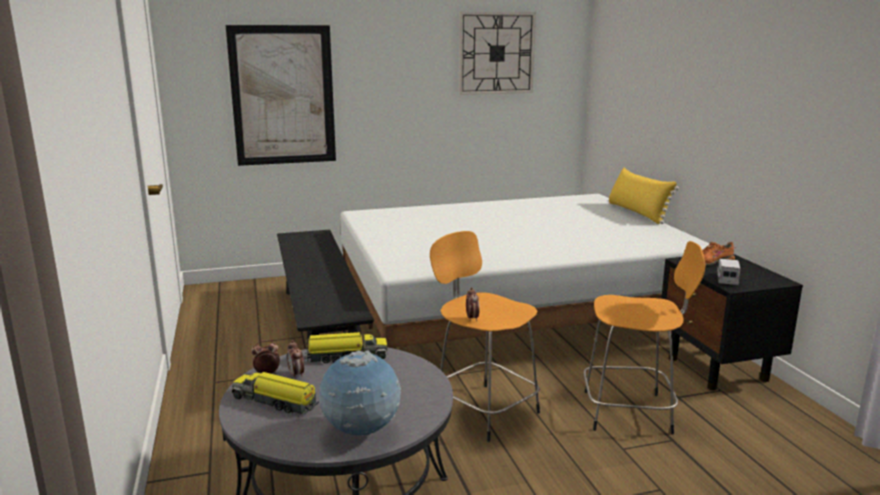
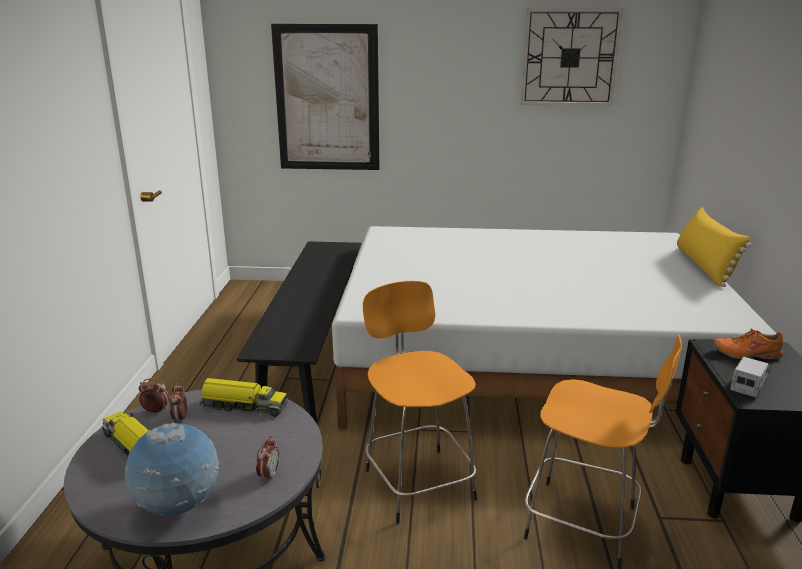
camera: 20 degrees right, 5 degrees up
alarm clock [466,287,480,321] -> alarm clock moved to [256,436,280,482]

